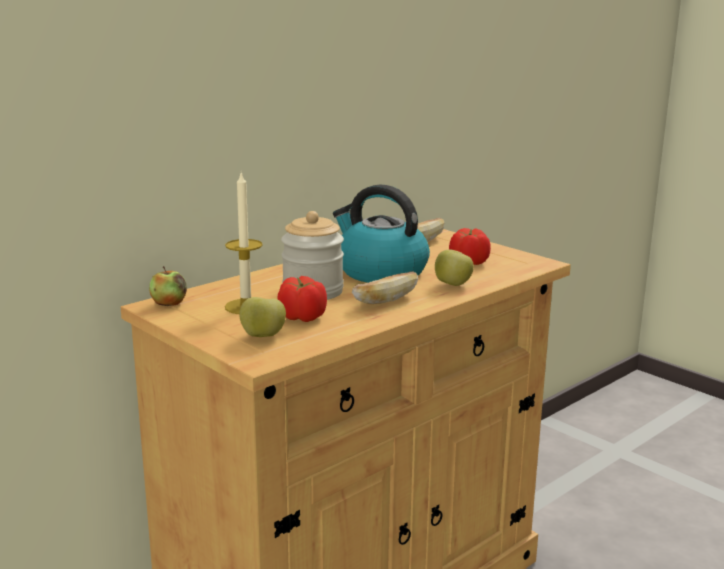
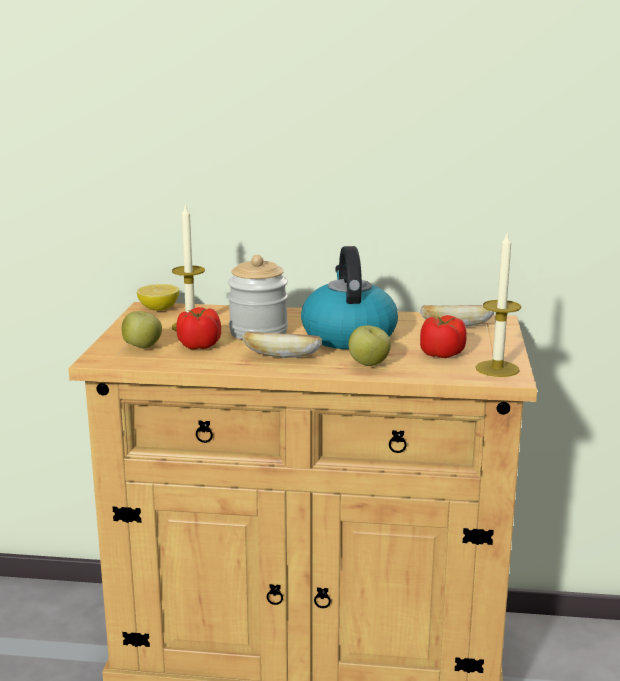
camera: 50 degrees right, 0 degrees up
apple [149,266,187,306] -> lemon [137,284,179,311]
none -> candle [476,231,521,377]

